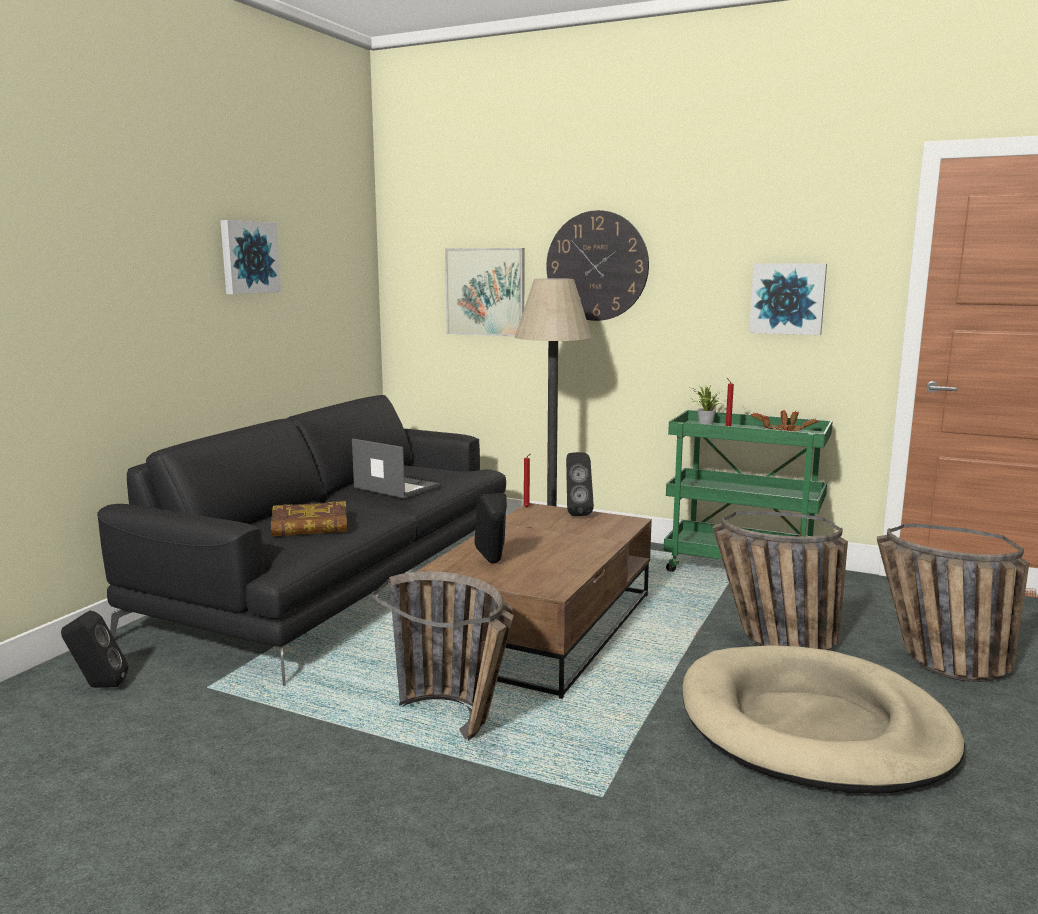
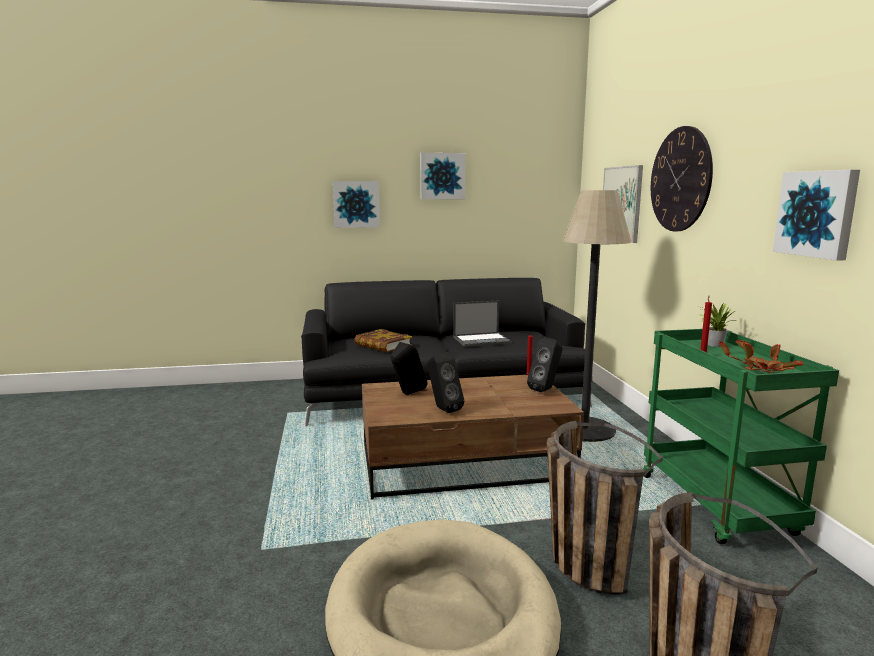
camera: 55 degrees right, 0 degrees up
black speaker [61,611,128,688] -> black speaker moved to [427,352,464,413]
laptop [352,438,440,498] -> laptop turned 75 degrees clockwise [453,300,512,347]
basket [372,571,514,741] -> none
none -> picture [333,181,380,228]

